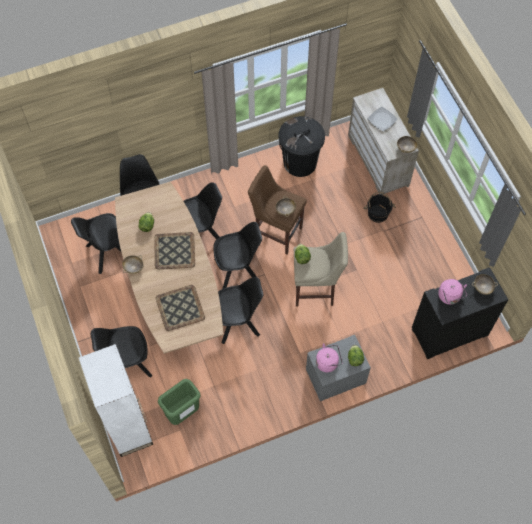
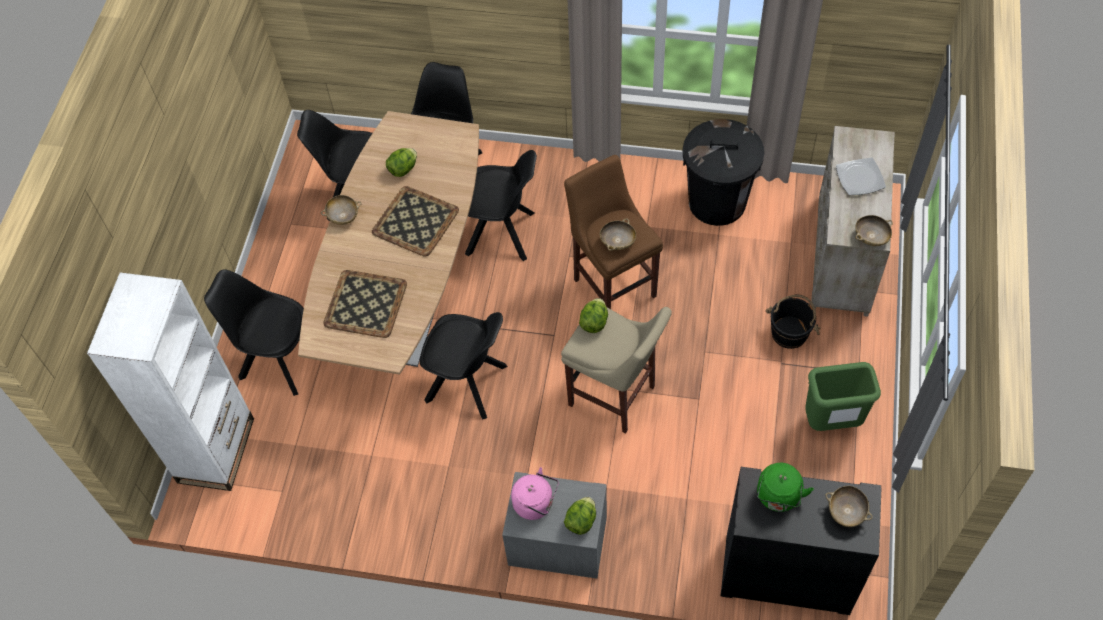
camera: 35 degrees right, 5 degrees down
green trash can [158,379,200,425] -> green trash can moved to [805,362,881,431]
black chair [213,222,262,289] -> none
pink kettle [438,279,467,305] -> green kettle [757,463,814,512]

